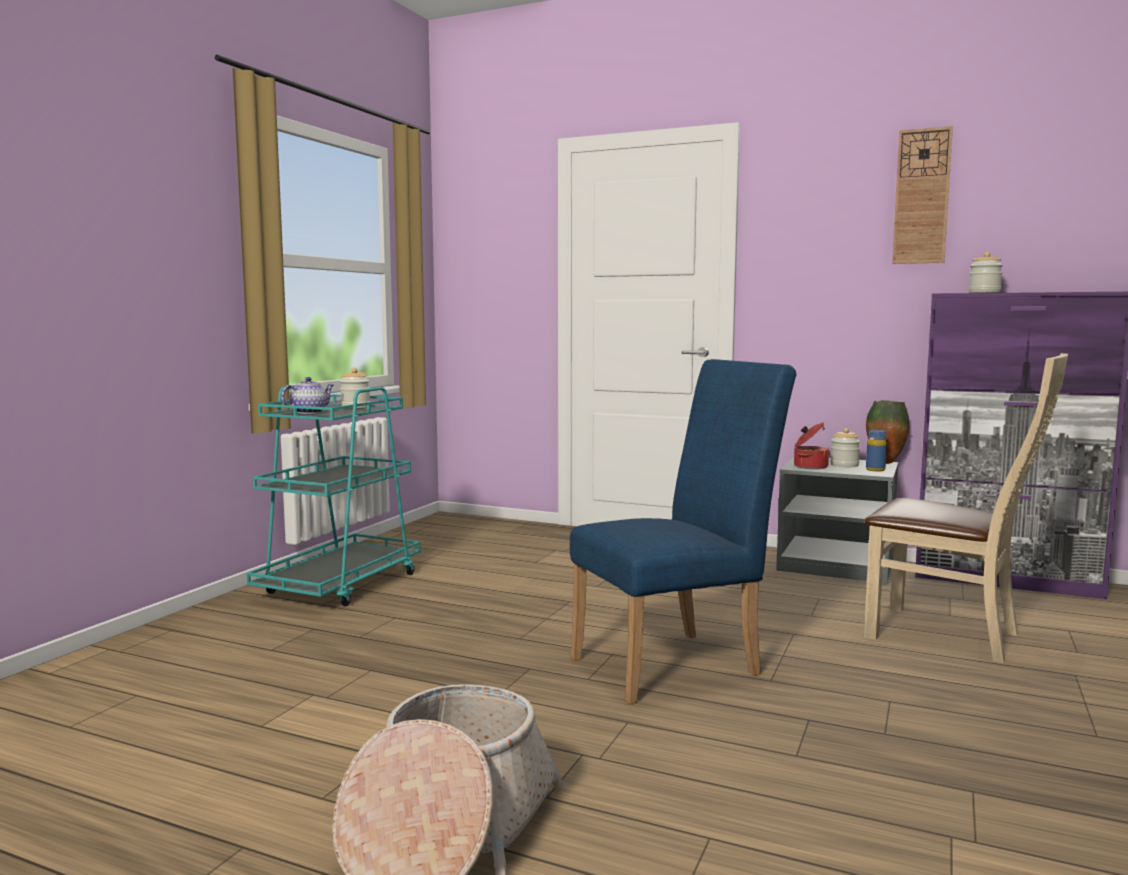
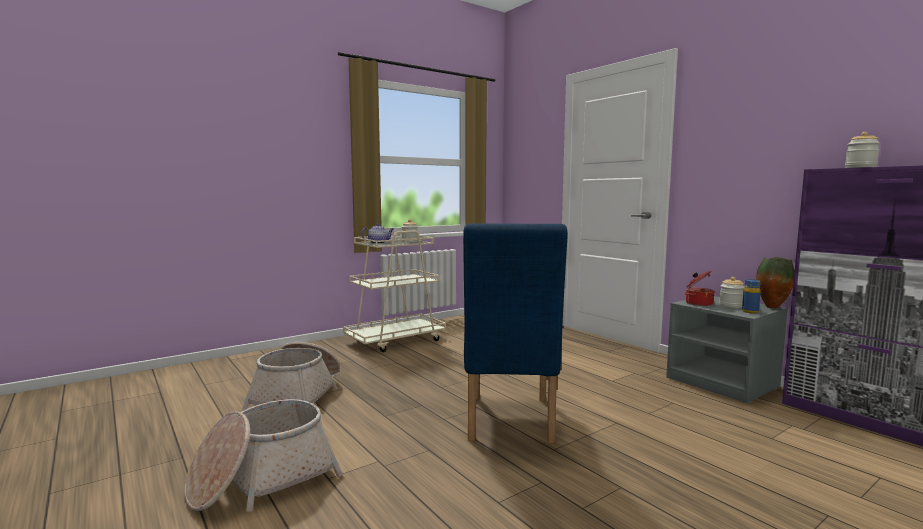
camera: 30 degrees right, 0 degrees up
turquoise cart [247,385,421,606] -> beige cart [343,228,446,352]
blue chair [570,359,796,704] -> blue chair turned 90 degrees clockwise [463,223,568,444]
beige chair [864,353,1068,663] -> none
wall clock [892,126,953,264] -> none
none -> basket [242,342,340,411]

